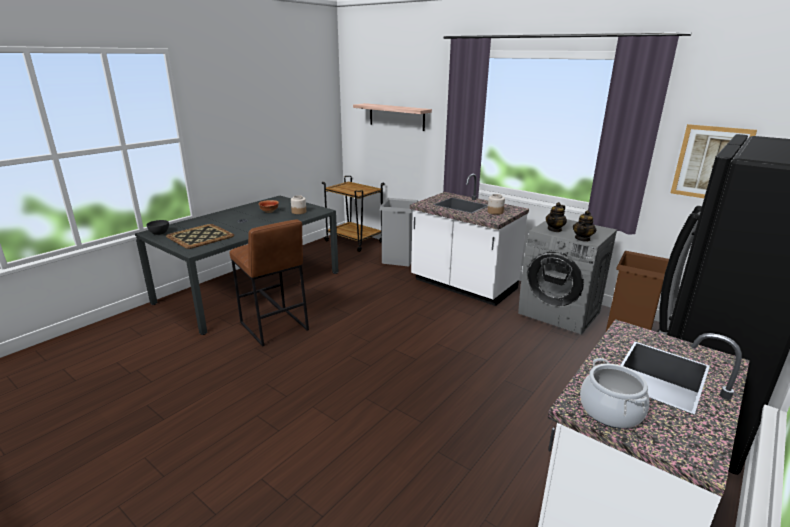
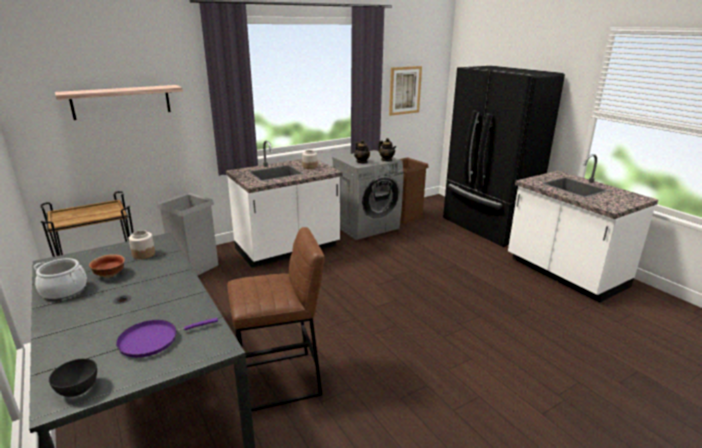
camera: 70 degrees left, 0 degrees up
tray [166,224,234,249] -> purple frying pan [116,318,218,358]
cooking pot [580,358,650,429] -> cooking pot moved to [33,258,87,300]

